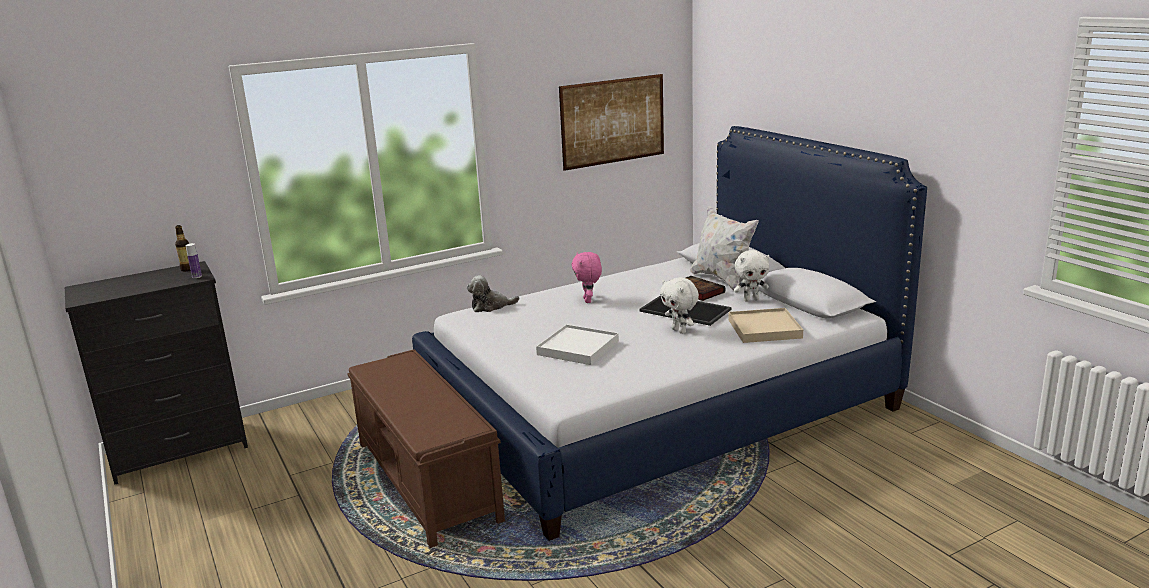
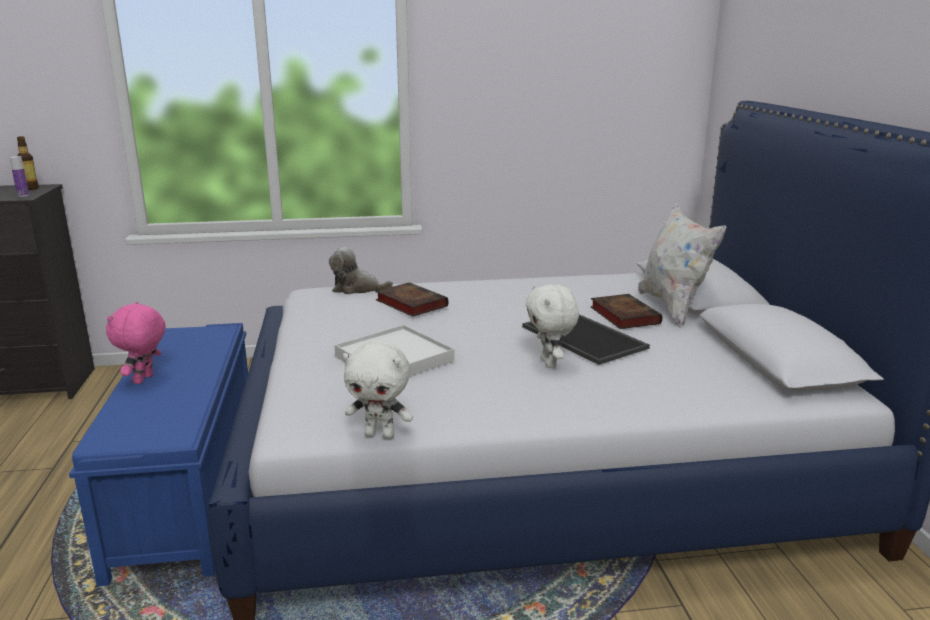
camera: 20 degrees right, 0 degrees up
brown bench [347,349,505,548] -> blue bench [69,323,248,587]
picture [559,74,664,171] -> none
pink plush toy [571,252,602,303] -> pink plush toy moved to [106,302,166,384]
beige tray [729,308,803,343] -> none
white plush toy [734,250,769,302] -> white plush toy moved to [343,341,413,439]
none -> book [375,282,448,317]

